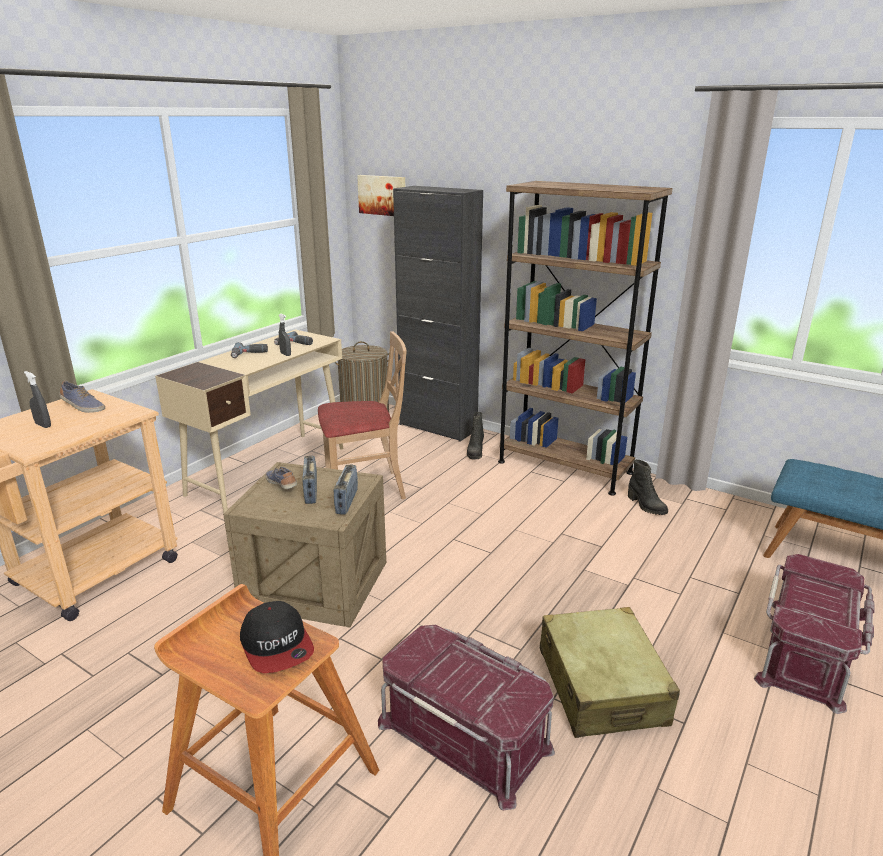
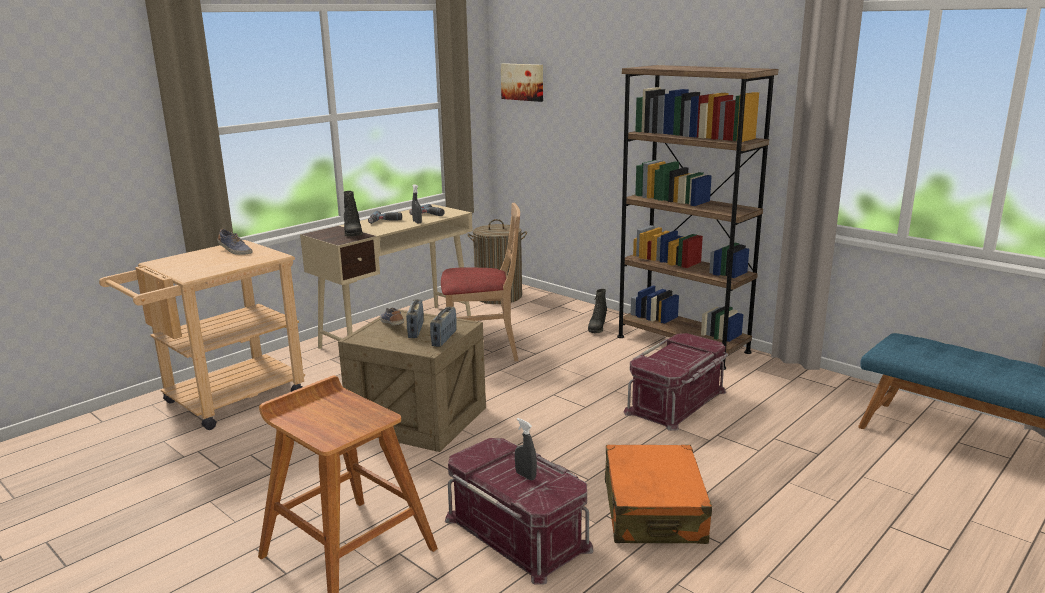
camera: 10 degrees right, 5 degrees down
grey spray bottle [24,371,51,428] -> grey spray bottle moved to [515,418,537,480]
cap [240,601,314,673] -> none
black cabinet [393,186,483,442] -> none
beige suitcase [540,607,680,738] -> orange suitcase [605,445,712,544]
black boot [628,459,668,515] -> black boot moved to [344,191,363,237]
red storage box [754,554,875,714] -> red storage box moved to [624,333,728,431]

